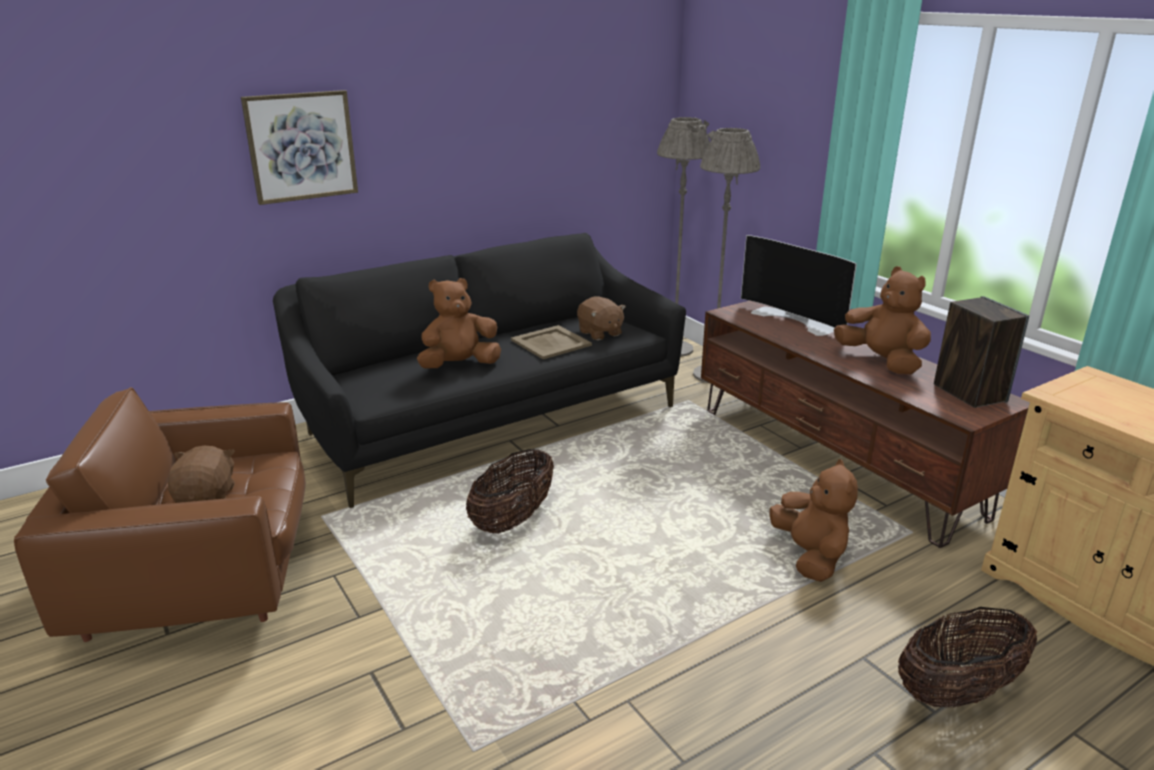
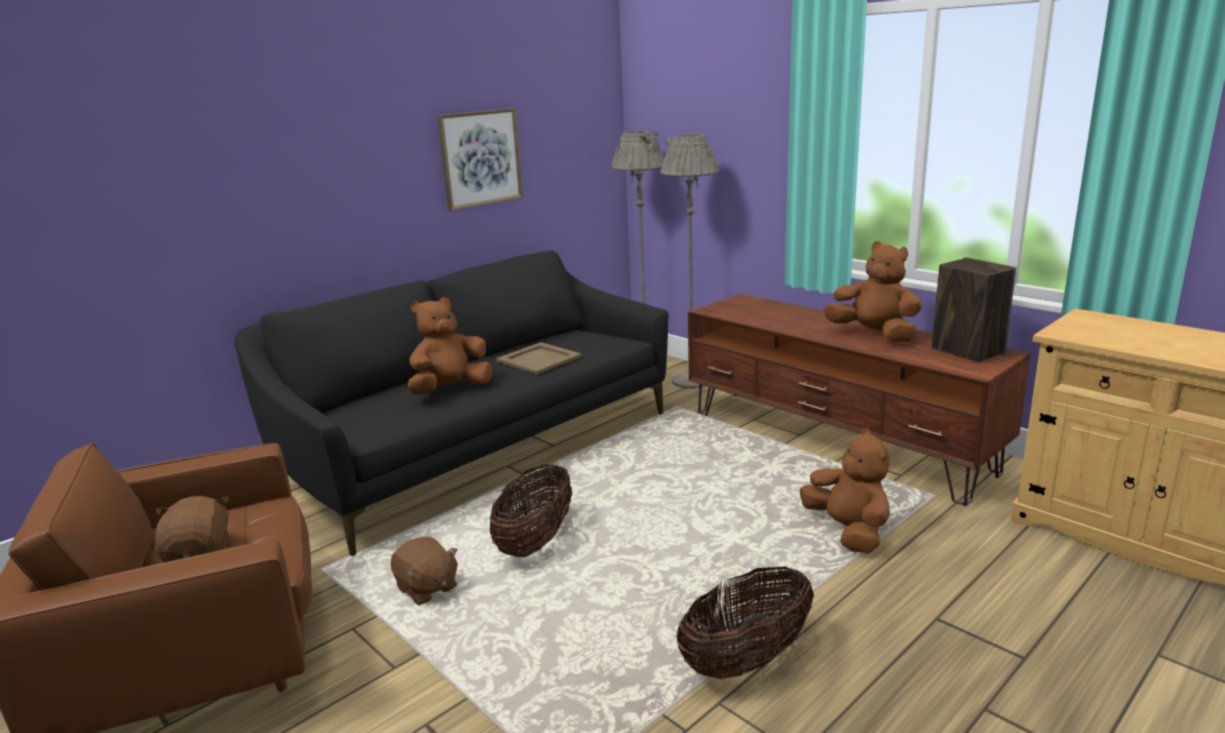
camera: 10 degrees left, 5 degrees down
picture [241,90,358,205] -> picture moved to [437,108,523,211]
brown plush toy [577,296,626,340] -> brown plush toy moved to [391,537,458,605]
television [741,235,857,336] -> none
basket [898,607,1037,708] -> basket moved to [676,566,814,679]

